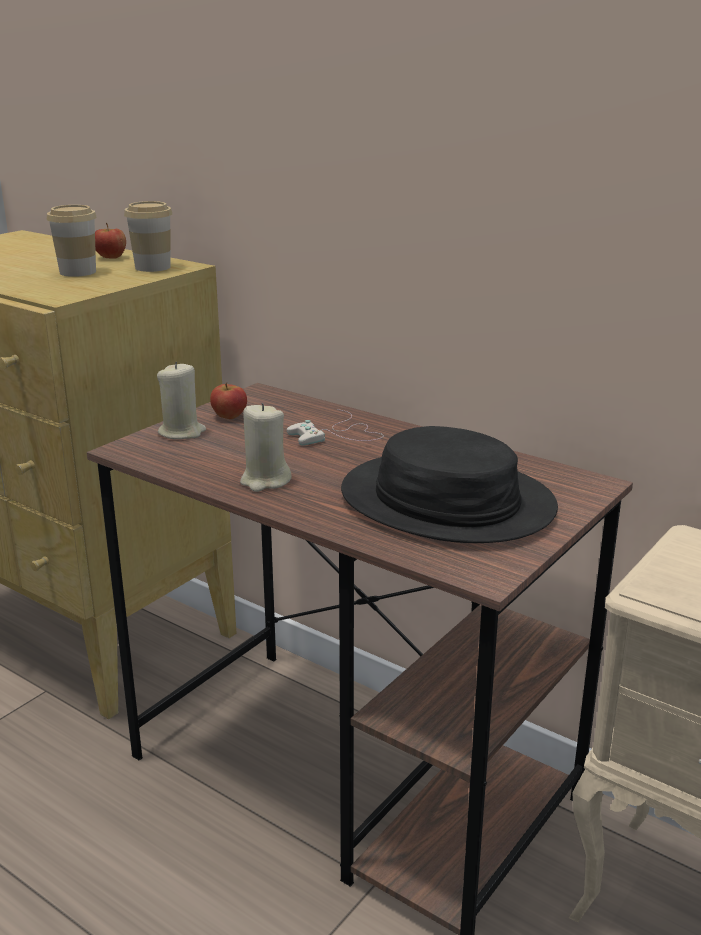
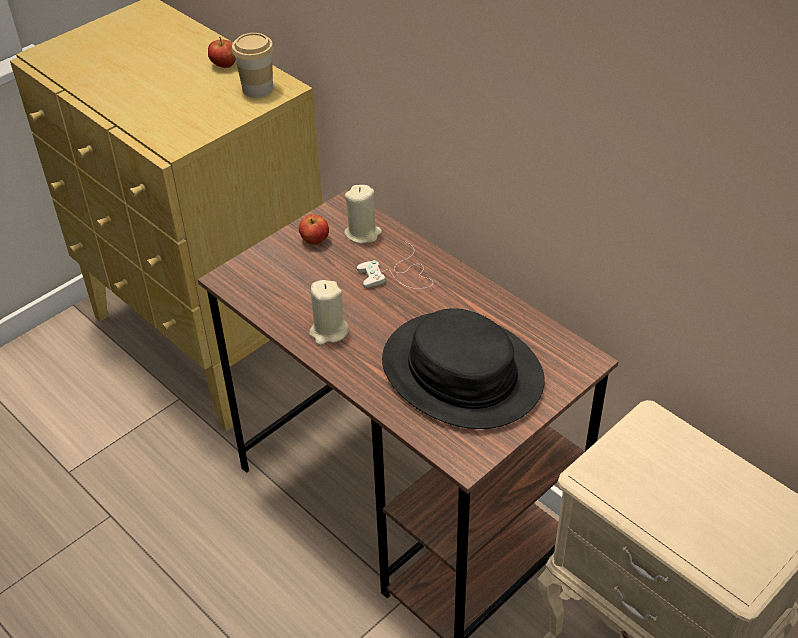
camera: 10 degrees right, 20 degrees up
cup [47,205,97,277] -> none
beige candle [157,362,206,439] -> beige candle moved to [344,185,382,244]

